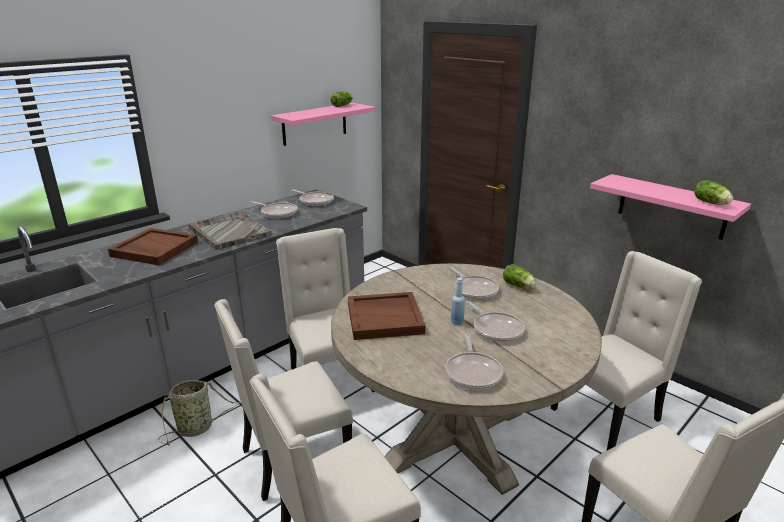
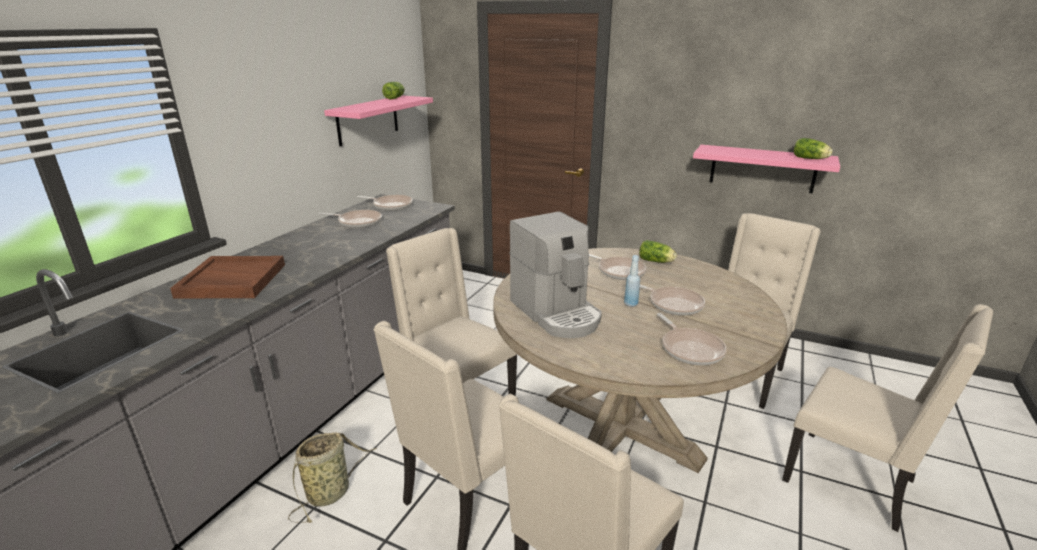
camera: 20 degrees left, 0 degrees up
grey tray [188,211,271,250] -> none
brown tray [348,292,425,340] -> coffee machine [510,212,602,338]

